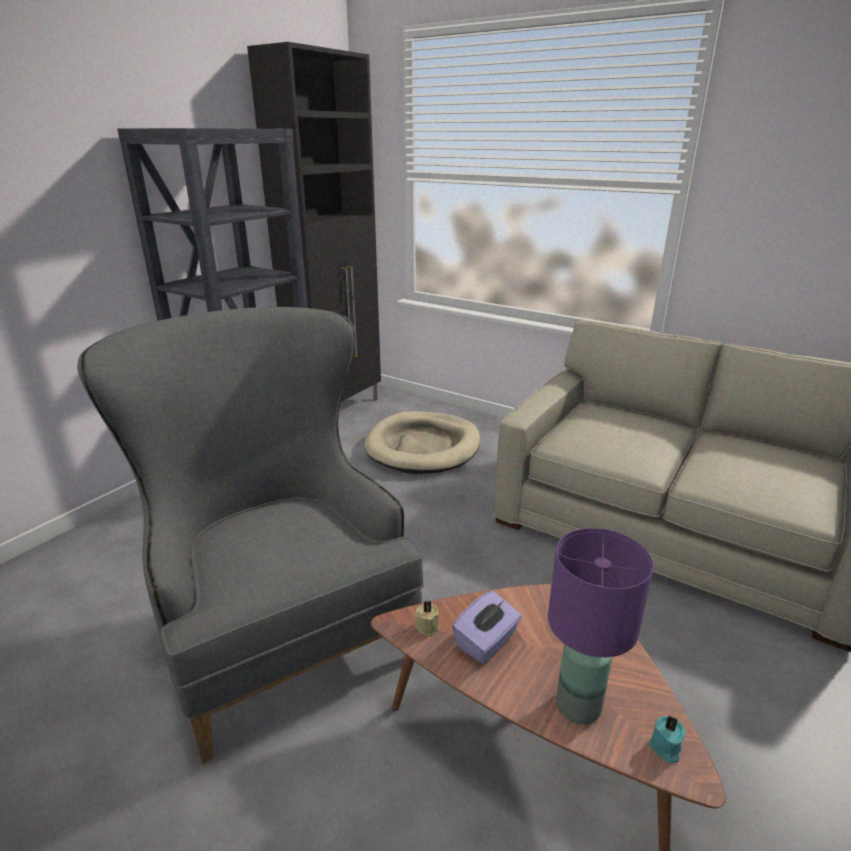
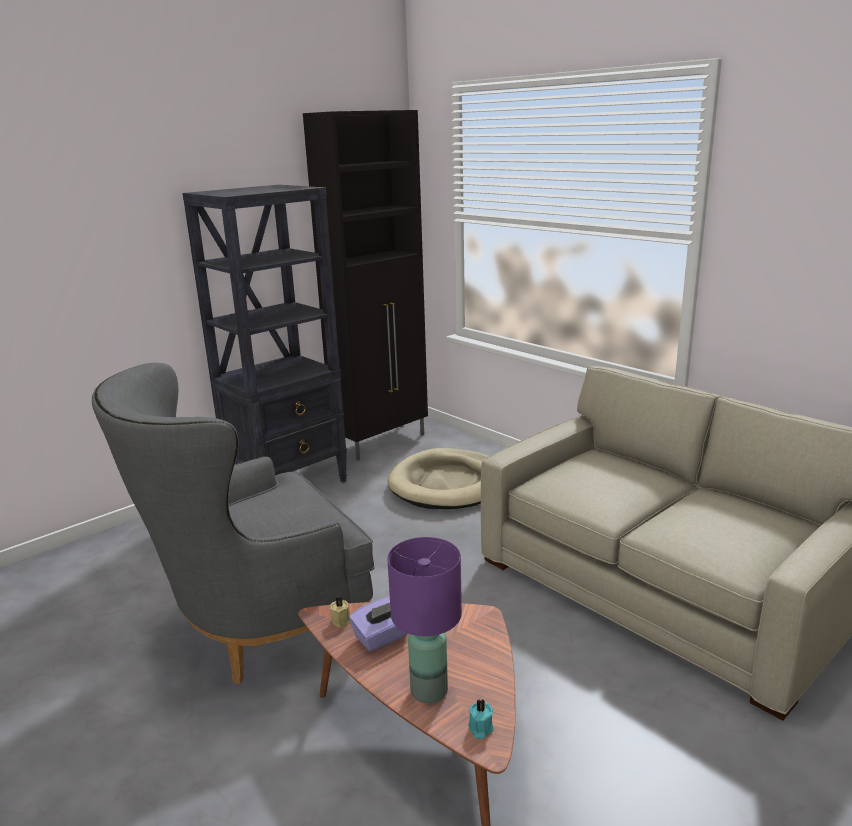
camera: 15 degrees right, 5 degrees down
grey armchair [77,307,424,764] -> grey armchair turned 105 degrees counterclockwise [92,363,375,684]

